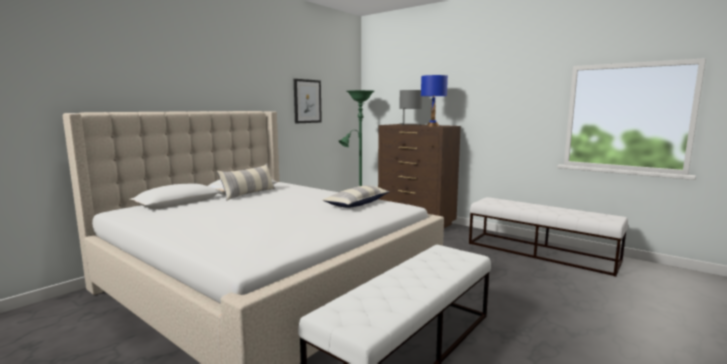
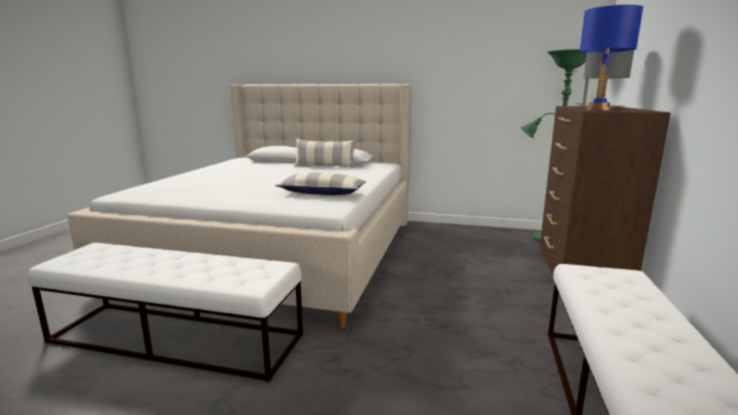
camera: 65 degrees right, 5 degrees up
picture [294,79,322,123] -> none

